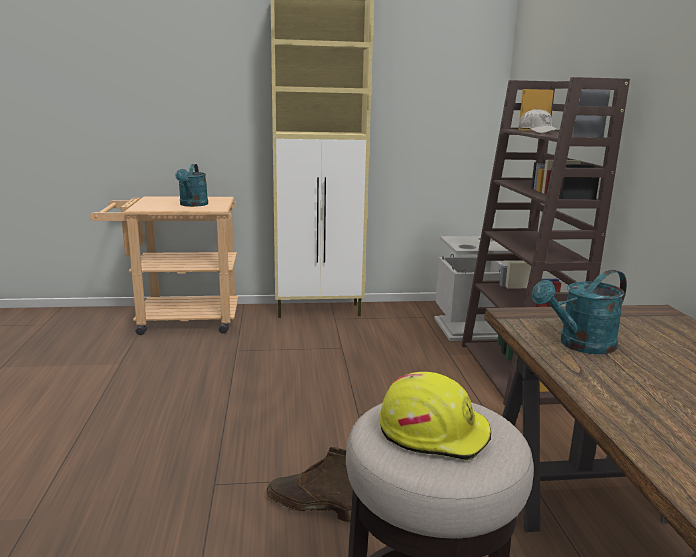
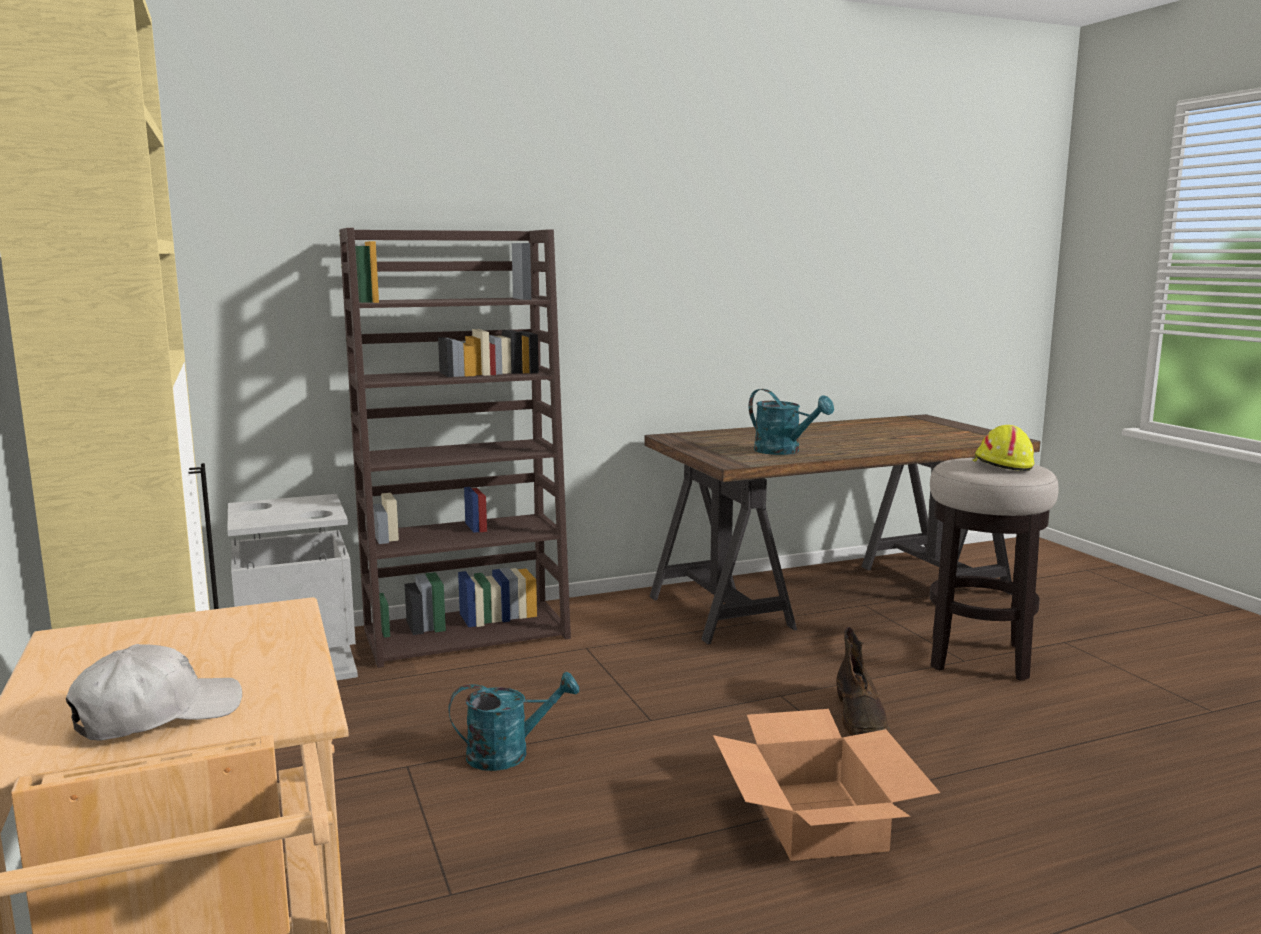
camera: 105 degrees left, 5 degrees down
turquoise watering can [176,164,208,207] -> turquoise watering can moved to [449,672,579,771]
white cap [519,108,559,133] -> white cap moved to [66,644,242,740]
none -> cardboard box [713,709,940,861]

